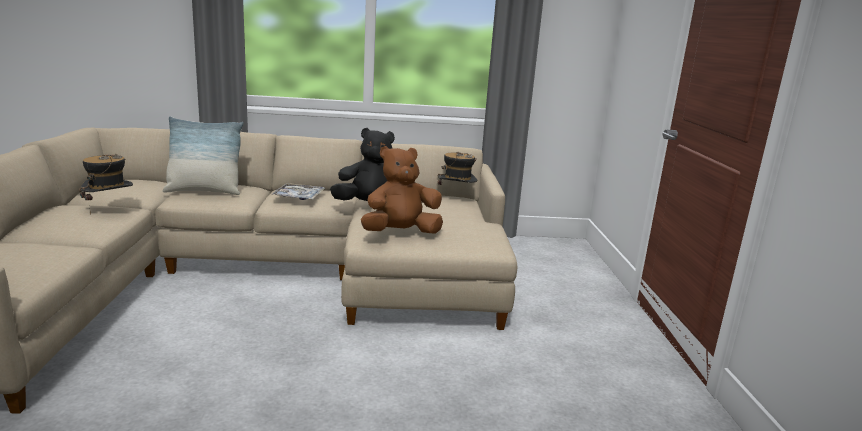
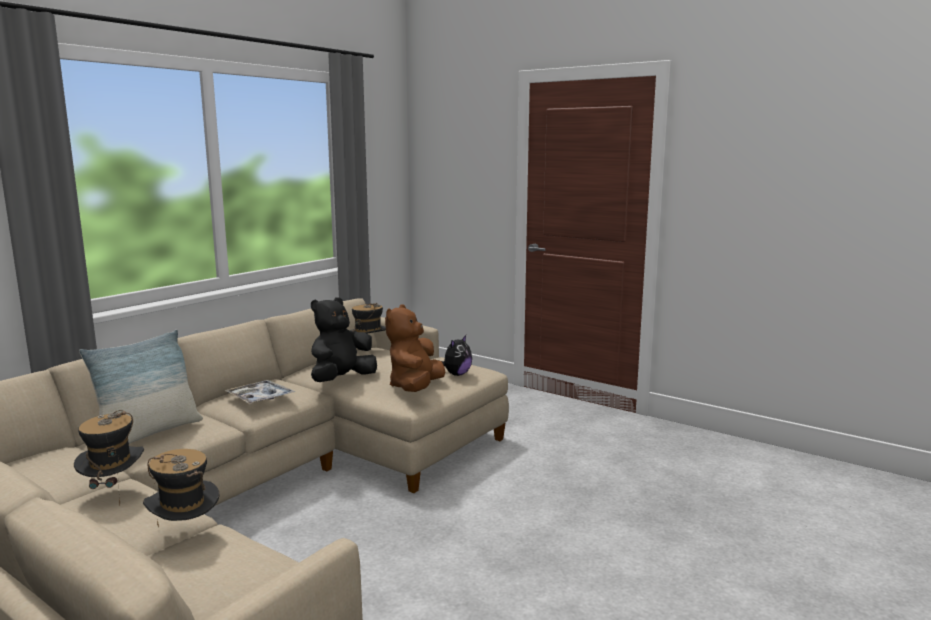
camera: 50 degrees left, 5 degrees down
none -> hat [143,449,220,528]
none -> plush toy [439,335,472,376]

